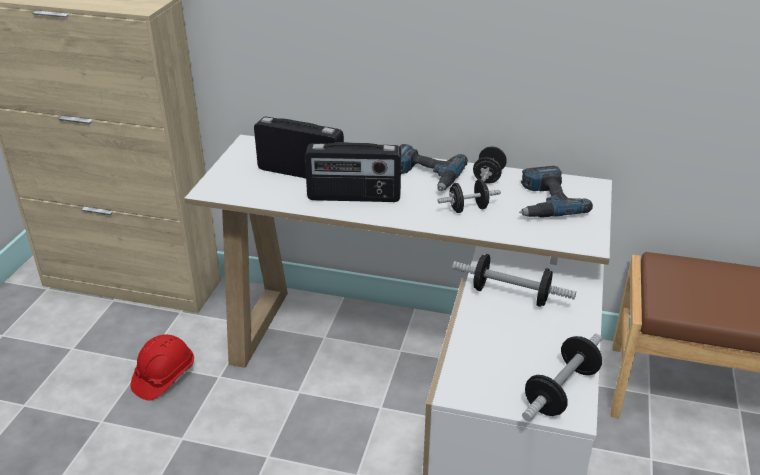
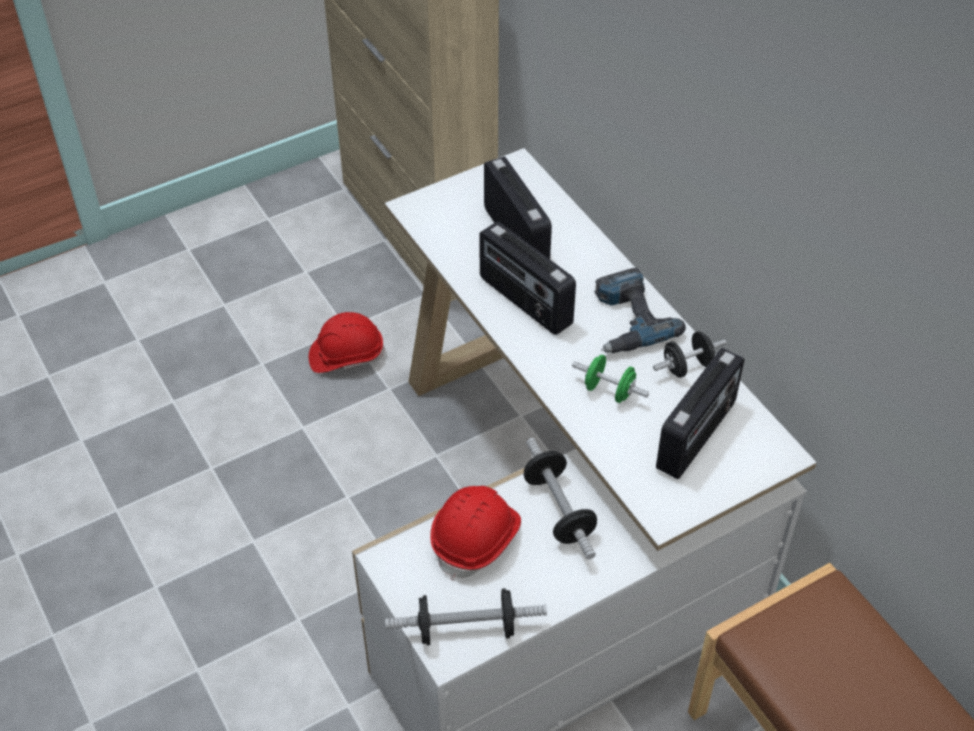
camera: 45 degrees right, 15 degrees up
black dumbbell [438,179,501,213] -> green dumbbell [572,355,649,403]
power drill [519,166,593,218] -> radio [656,348,744,479]
none -> red hard hat [430,486,521,580]

